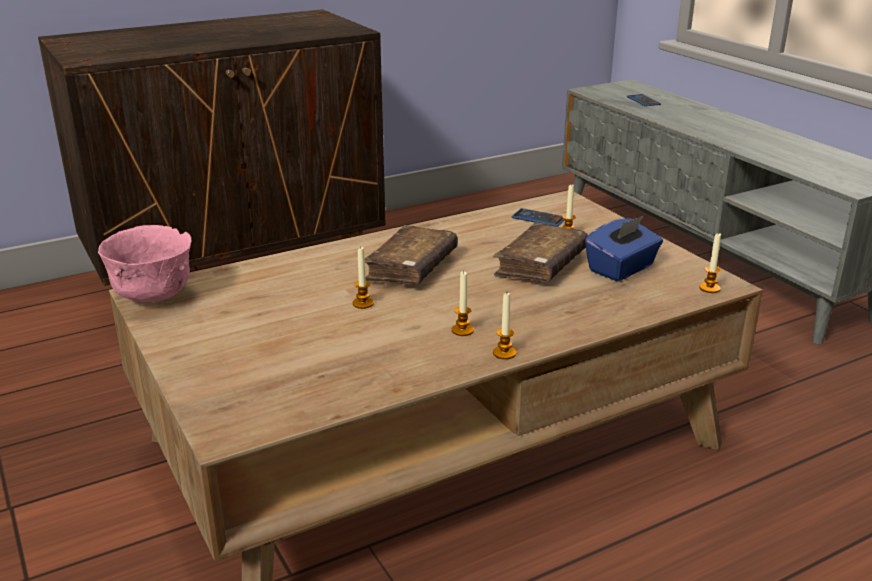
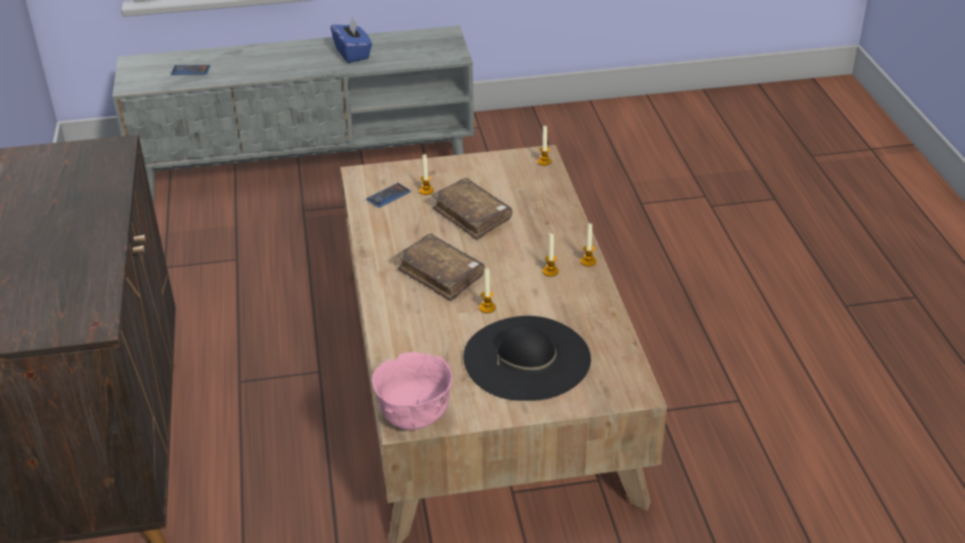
camera: 70 degrees left, 10 degrees up
blue tissue box [585,216,663,281] -> blue tissue box moved to [331,17,372,63]
none -> black hat [464,316,591,401]

